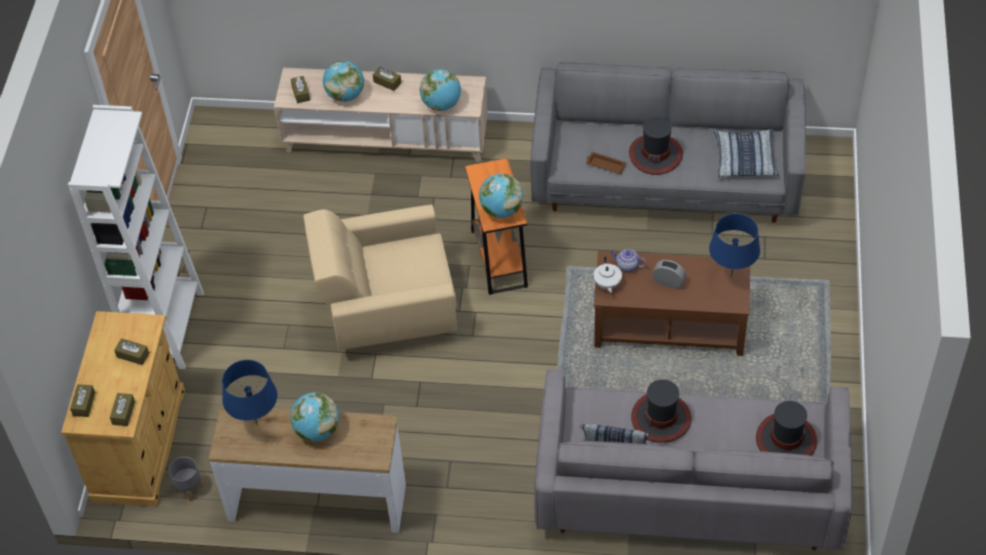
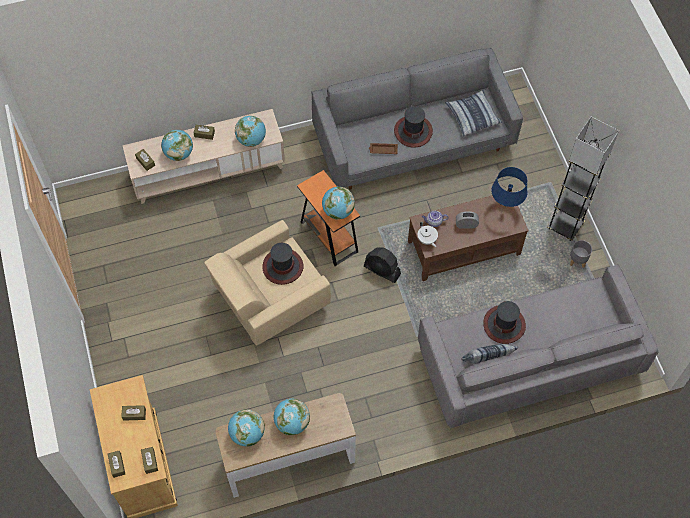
camera: 25 degrees left, 10 degrees up
white bookcase [68,105,204,369] -> none
grey planter [169,457,204,501] -> grey planter moved to [570,240,592,268]
blue table lamp [222,360,278,424] -> globe [228,409,265,447]
hat [756,401,817,456] -> hat moved to [263,243,303,285]
none -> black fan [364,247,401,283]
none -> grey floor lamp [547,117,619,241]

